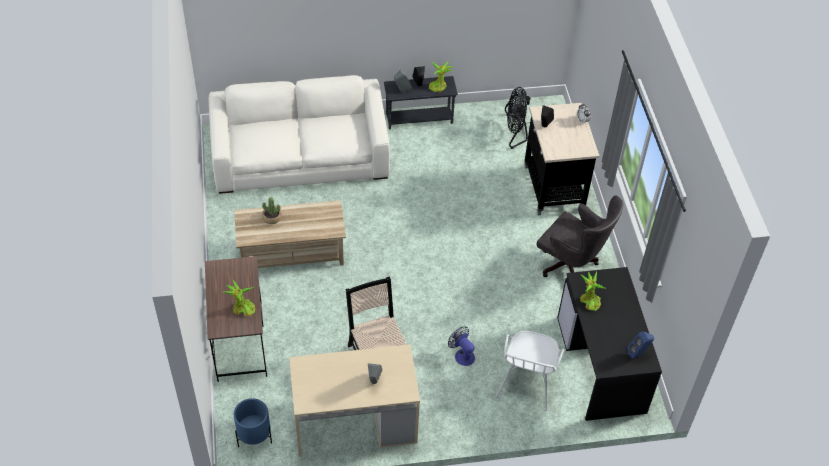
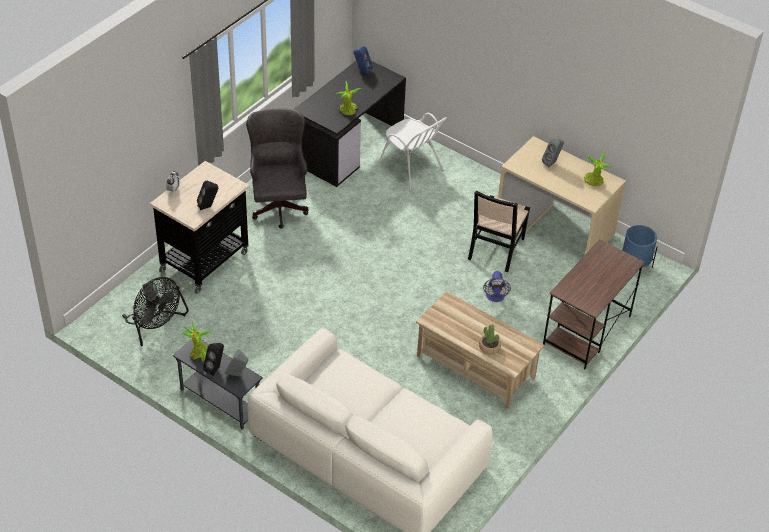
camera: 135 degrees left, 5 degrees down
potted plant [224,279,255,316] -> potted plant moved to [584,152,611,186]
fan [448,326,475,366] -> fan moved to [483,271,511,302]
white chair [495,331,564,411] -> white chair turned 75 degrees clockwise [377,113,447,192]

